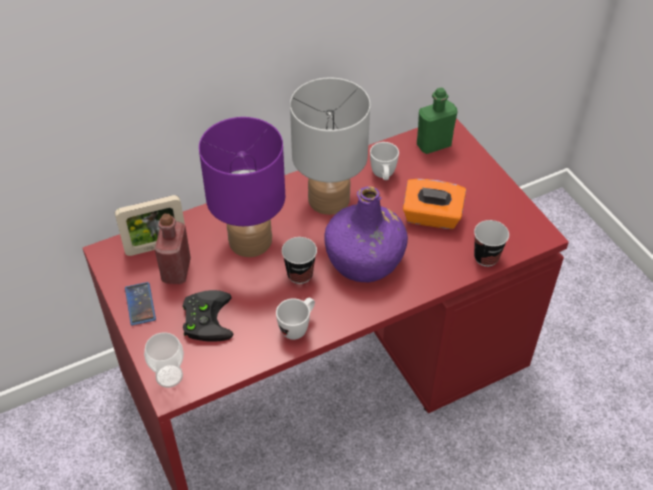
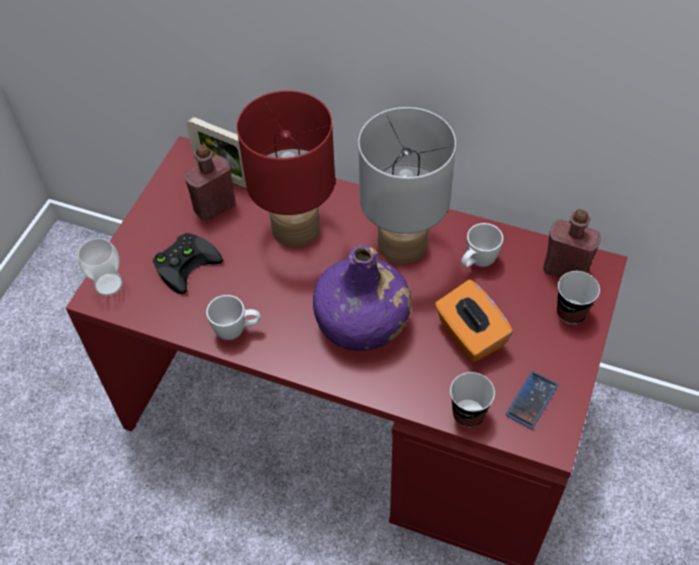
camera: 50 degrees right, 5 degrees up
phone [125,282,156,325] -> phone moved to [506,371,558,429]
purple table lamp [199,117,285,257] -> red table lamp [237,90,335,247]
cup [282,237,317,284] -> cup moved to [557,271,600,324]
green bottle [417,88,458,154] -> red bottle [543,209,601,278]

